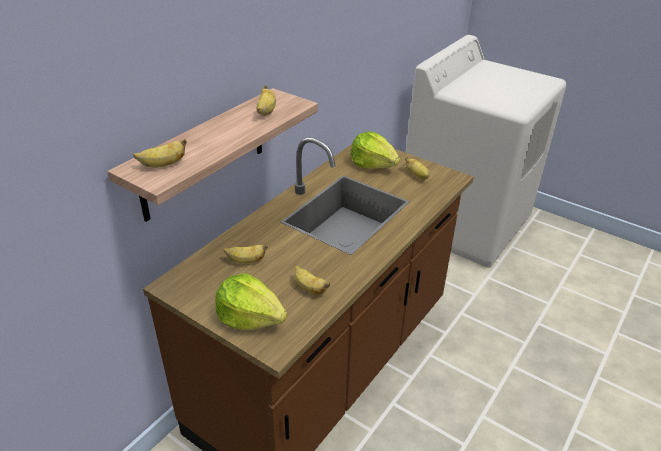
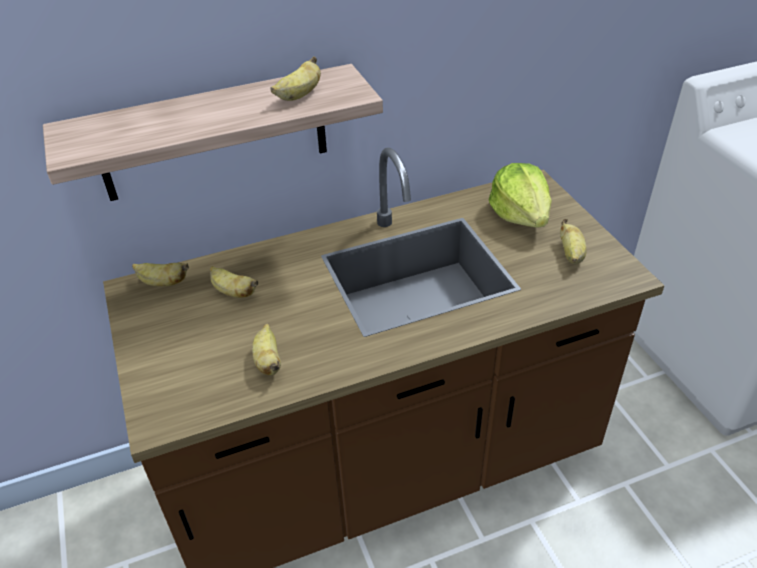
camera: 35 degrees right, 5 degrees up
banana [133,139,187,168] -> banana moved to [132,263,189,286]
lettuce [215,273,287,330] -> none

